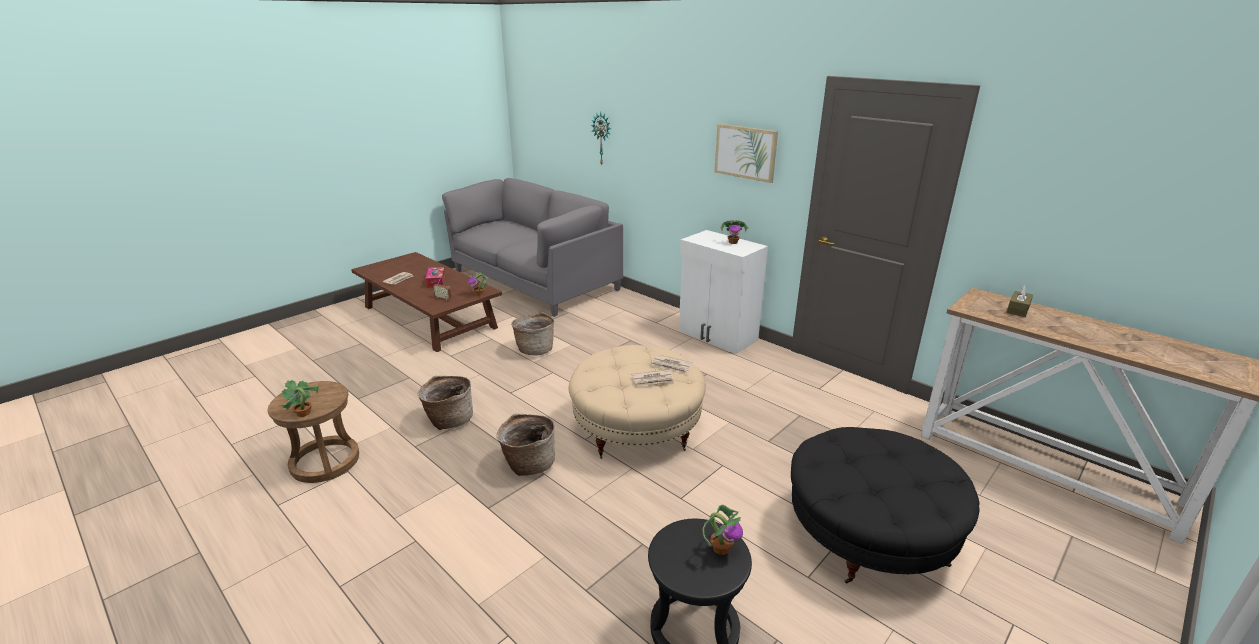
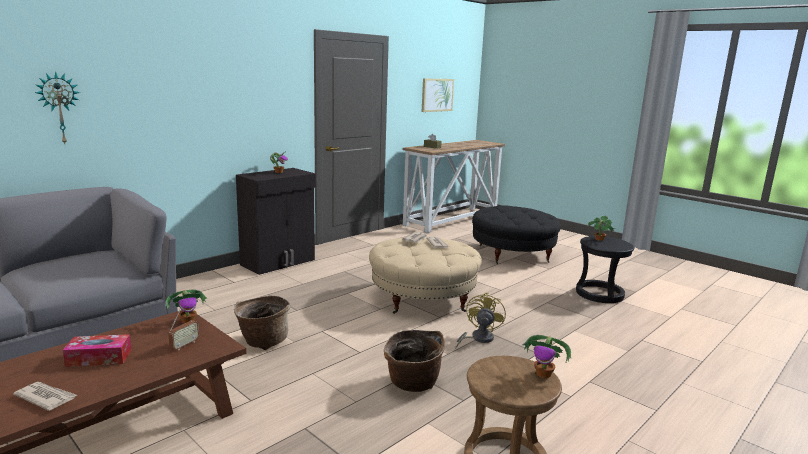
camera: 90 degrees left, 10 degrees down
basket [496,414,555,476] -> yellow fan [455,292,506,349]
white cabinet [679,230,768,354] -> black cabinet [236,168,316,275]
picture [715,124,778,183] -> picture moved to [422,78,454,112]

